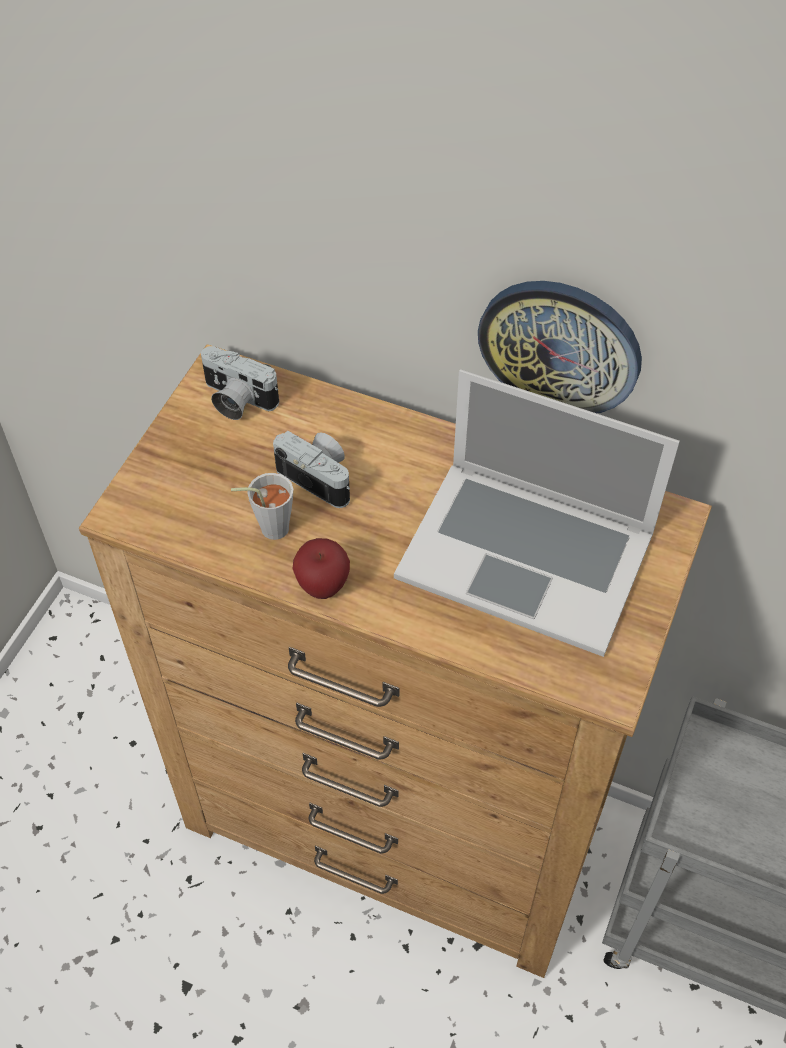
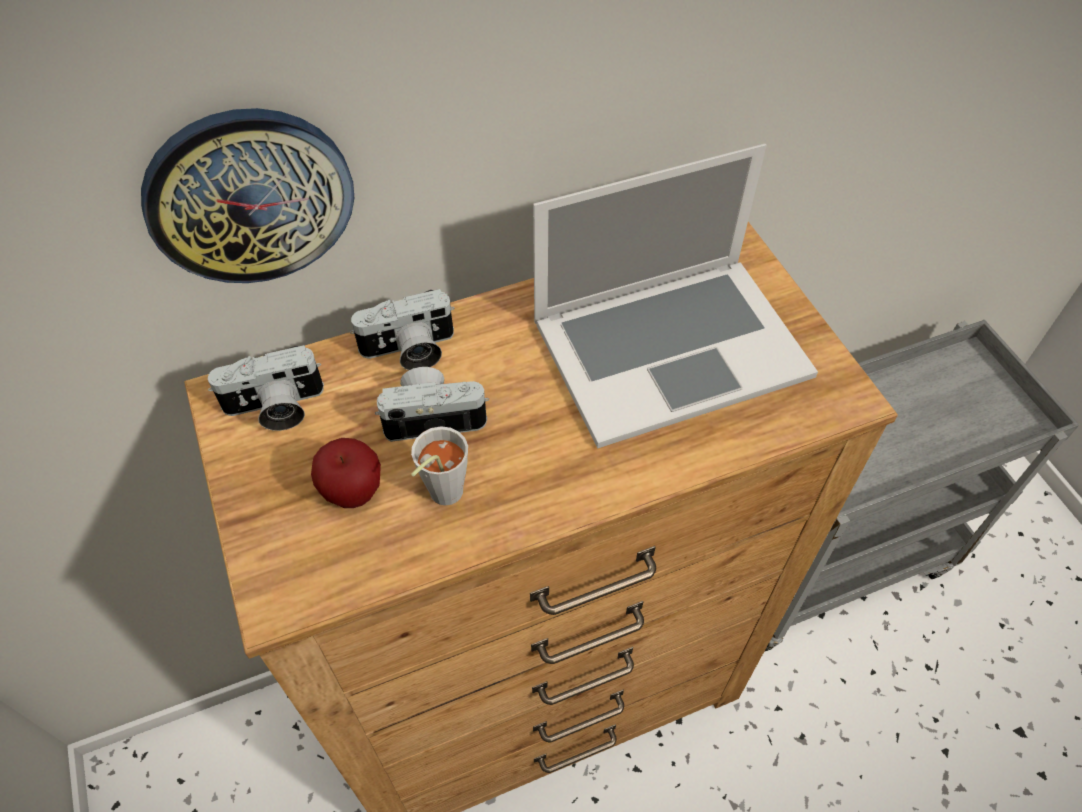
camera: 45 degrees left, 0 degrees up
apple [293,538,350,599] -> apple moved to [311,438,381,508]
wall clock [478,281,642,413] -> wall clock moved to [141,108,354,283]
none -> camera [350,289,454,370]

